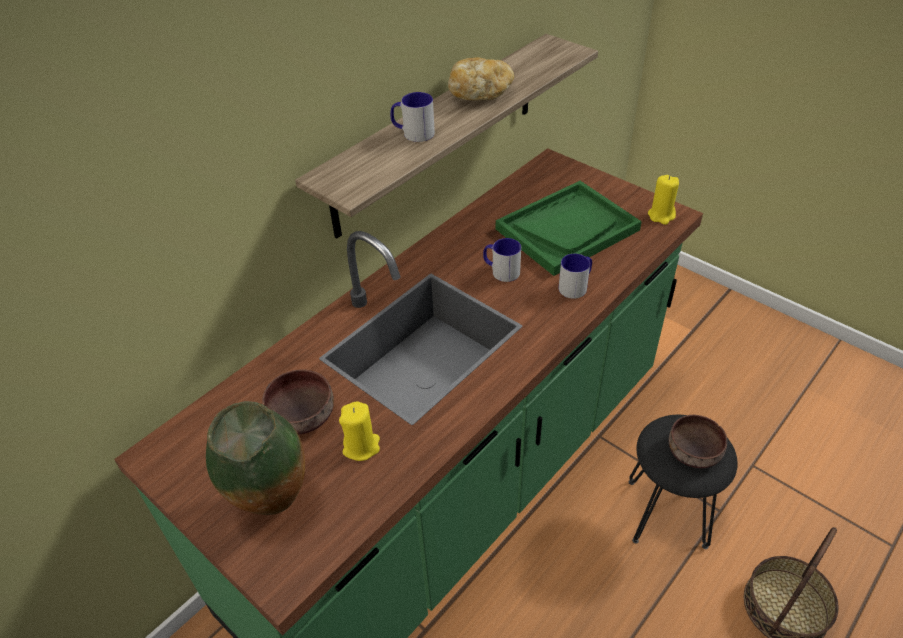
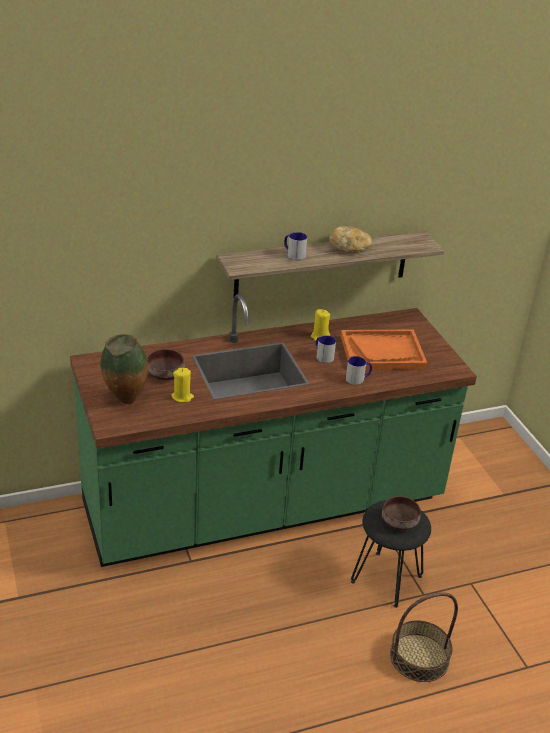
camera: 25 degrees right, 10 degrees down
green tray [496,181,642,276] -> orange tray [341,330,427,370]
yellow candle [648,175,679,225] -> yellow candle moved to [311,309,330,341]

